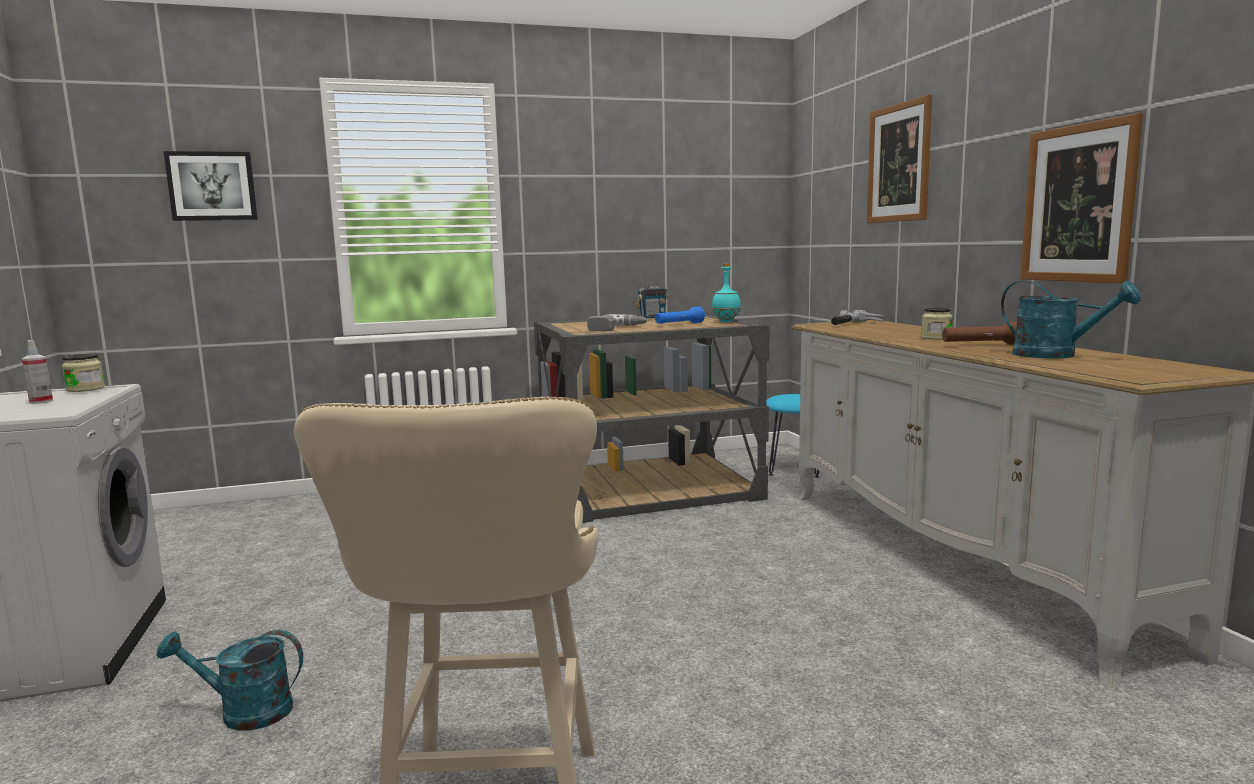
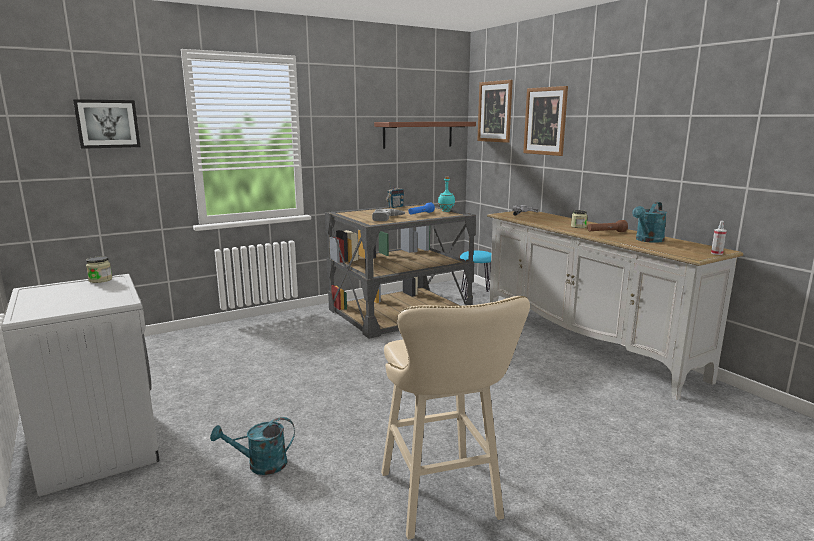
camera: 15 degrees left, 5 degrees up
spray bottle [22,340,53,404] -> spray bottle moved to [711,221,727,255]
turquoise watering can [1001,281,1141,359] -> turquoise watering can turned 105 degrees clockwise [632,202,667,243]
picture [1020,113,1143,283] -> picture moved to [477,80,513,143]
none -> brown shelf [374,122,476,149]

